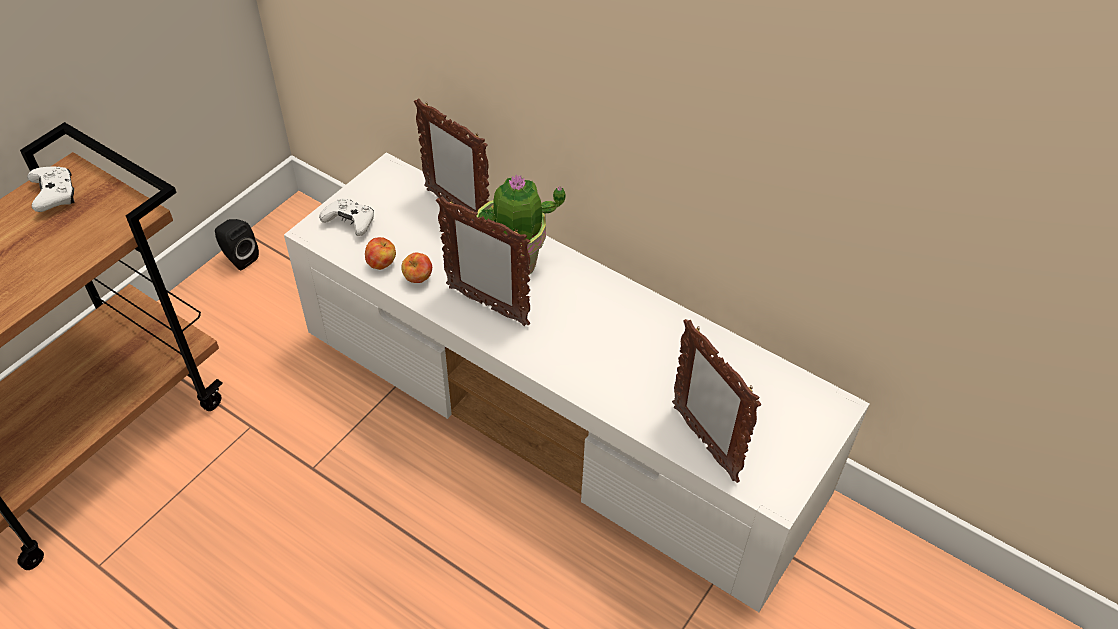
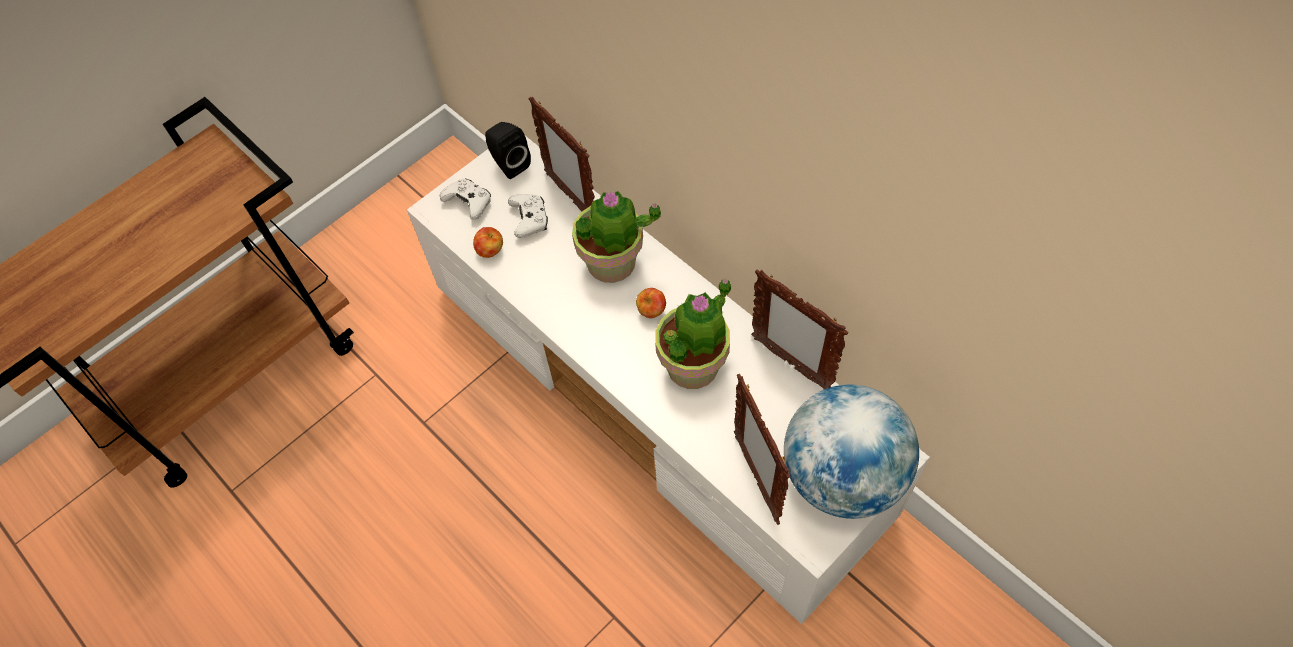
camera: 15 degrees right, 10 degrees up
white game controller [27,167,75,212] -> white game controller moved to [508,194,548,238]
black speaker [215,219,259,270] -> black speaker moved to [485,122,531,179]
apple [401,253,432,283] -> apple moved to [636,288,666,318]
picture frame [436,197,530,326] -> picture frame moved to [751,270,849,389]
none -> potted plant [655,279,731,389]
none -> globe [784,385,919,519]

